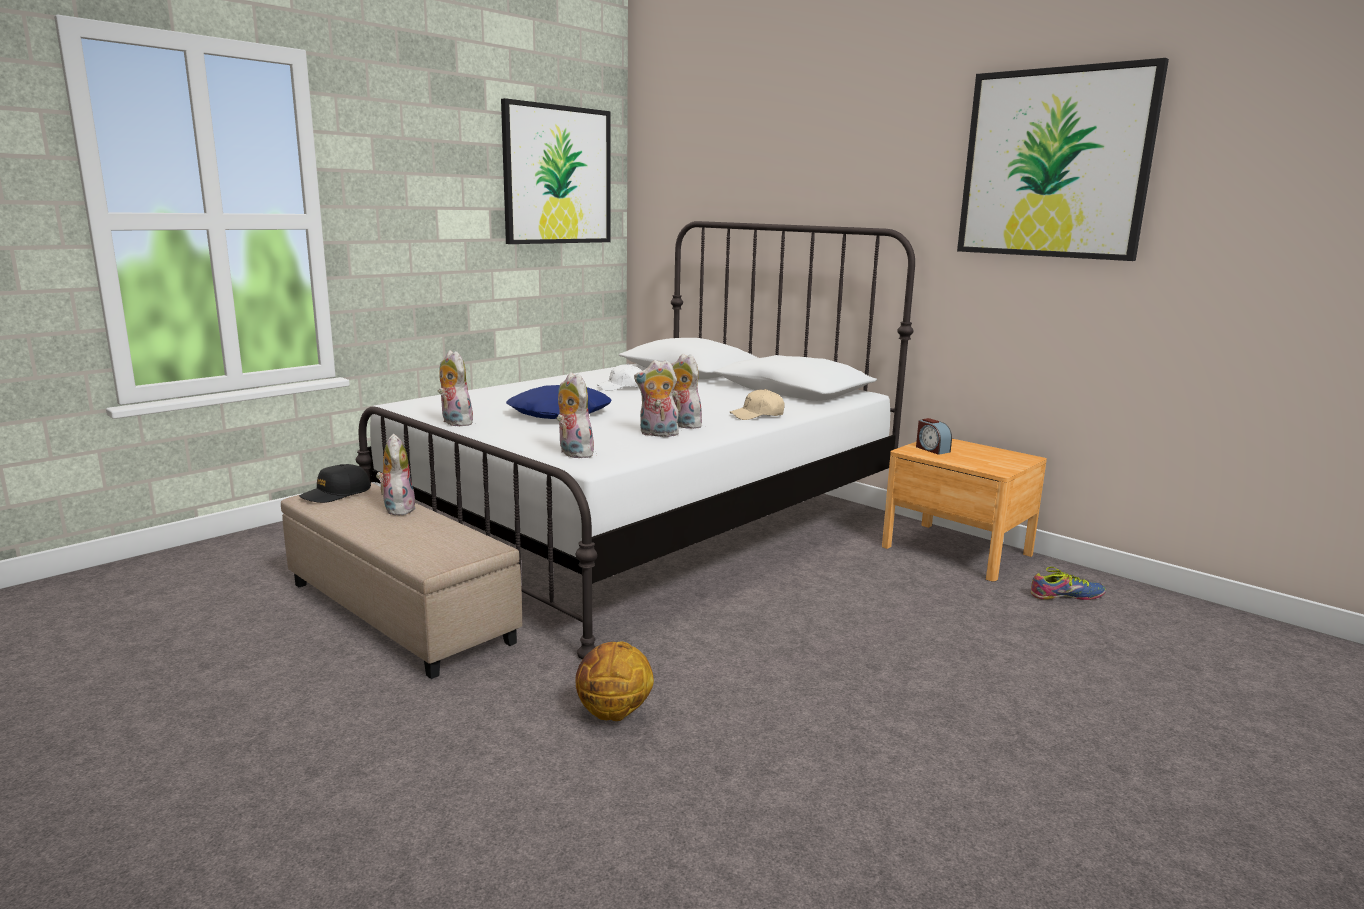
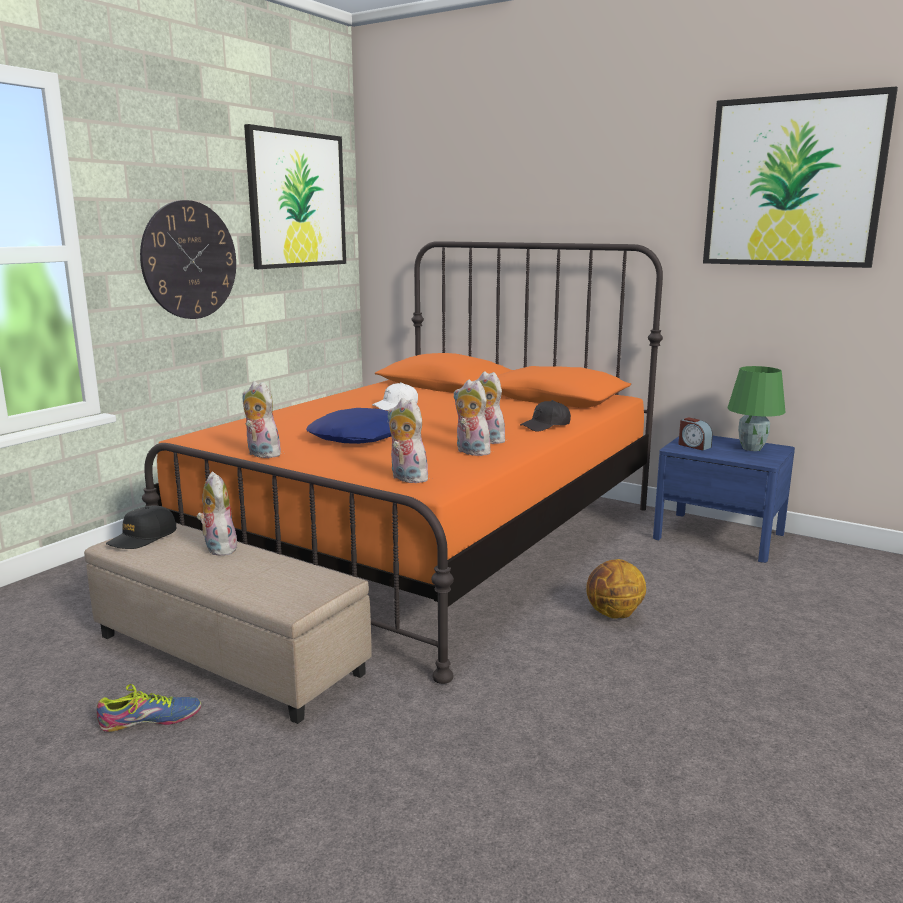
camera: 10 degrees left, 0 degrees up
white bed [356,221,915,659] -> orange bed [142,241,663,684]
basketball [575,641,654,721] -> basketball moved to [586,559,646,618]
plush toy [634,360,681,437] -> plush toy turned 45 degrees clockwise [454,379,491,456]
beige cap [729,389,785,420] -> black cap [520,400,571,431]
brown nightstand [882,439,1047,581] -> blue nightstand [653,436,795,563]
shoe [1031,567,1106,600] -> shoe moved to [97,684,201,732]
none -> wall clock [140,200,236,319]
none -> green table lamp [727,366,786,451]

